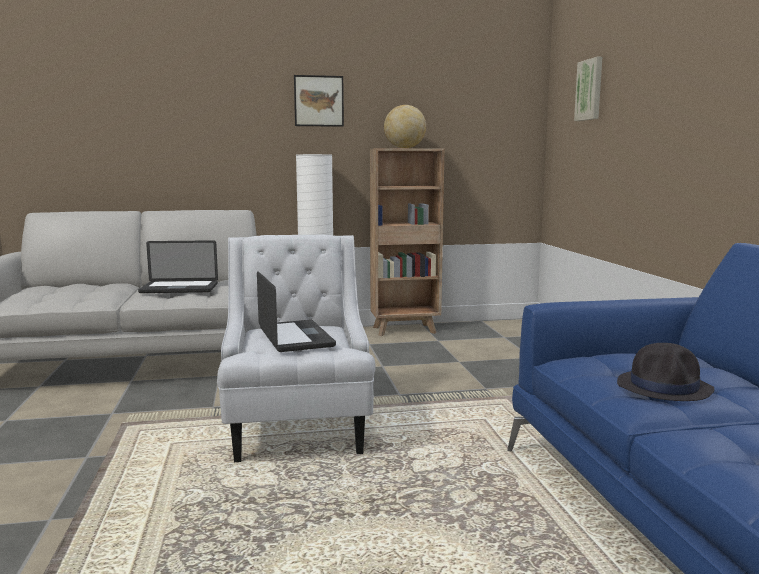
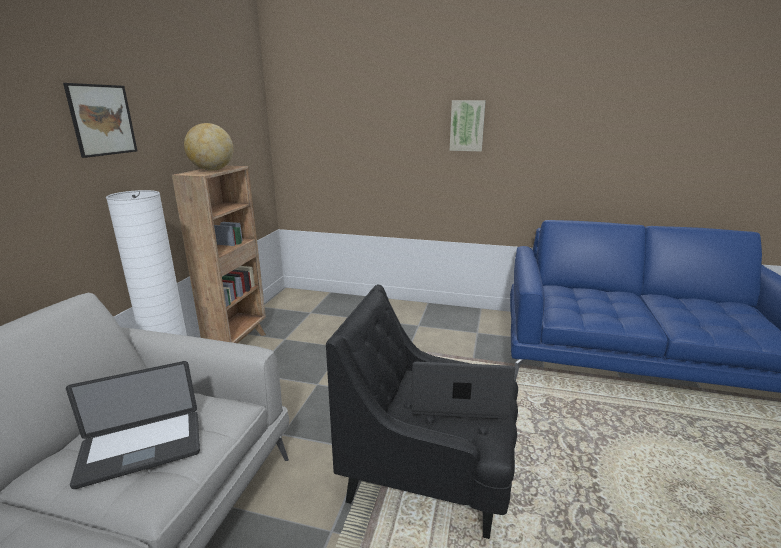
camera: 65 degrees left, 10 degrees up
laptop [138,240,218,293] -> laptop turned 45 degrees clockwise [66,361,200,489]
white armchair [217,234,376,462] -> black armchair [326,285,518,539]
picture [574,57,602,121] -> picture moved to [450,100,486,152]
black hat [617,343,714,401] -> none

